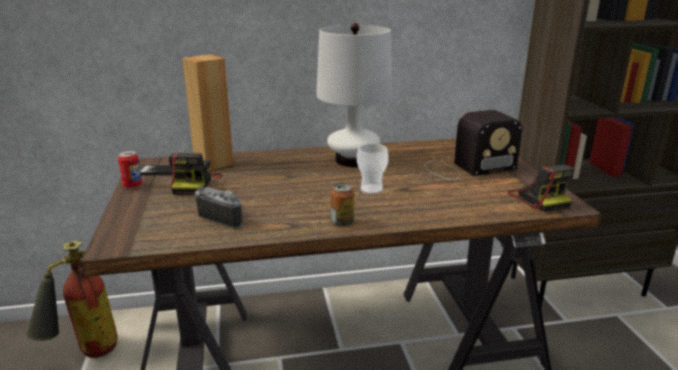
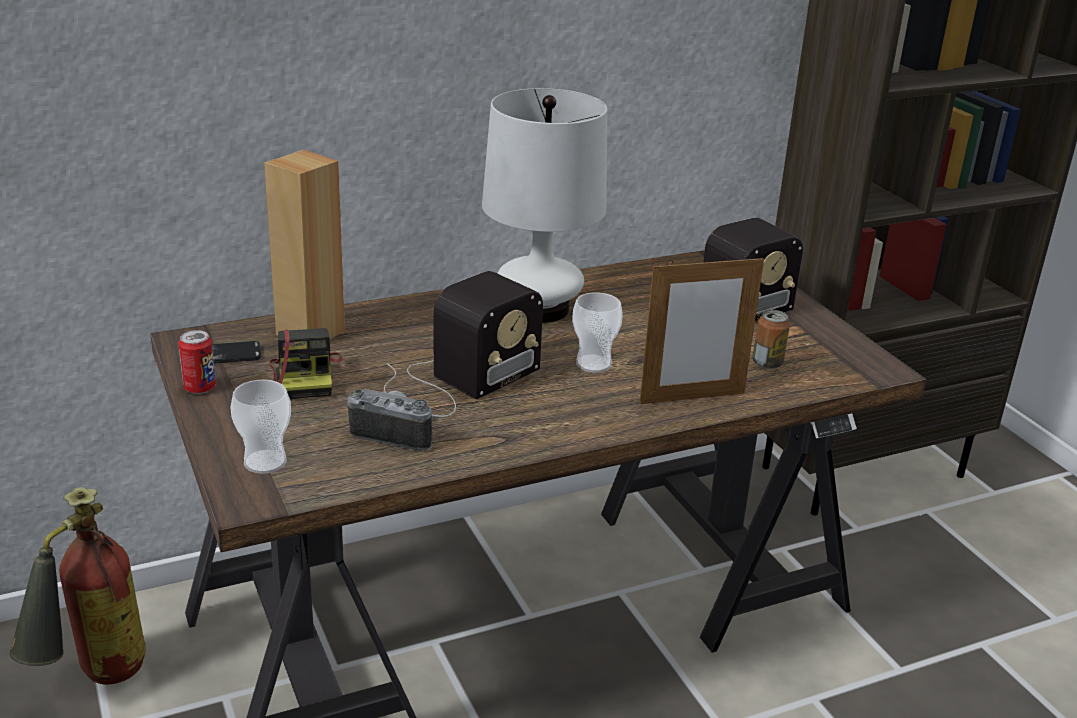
camera: 15 degrees left, 5 degrees up
can [331,183,354,227] -> can moved to [752,310,790,369]
camera [508,164,575,212] -> none
none -> cup [230,380,291,474]
none -> radio [384,271,543,417]
none -> picture frame [640,254,764,404]

